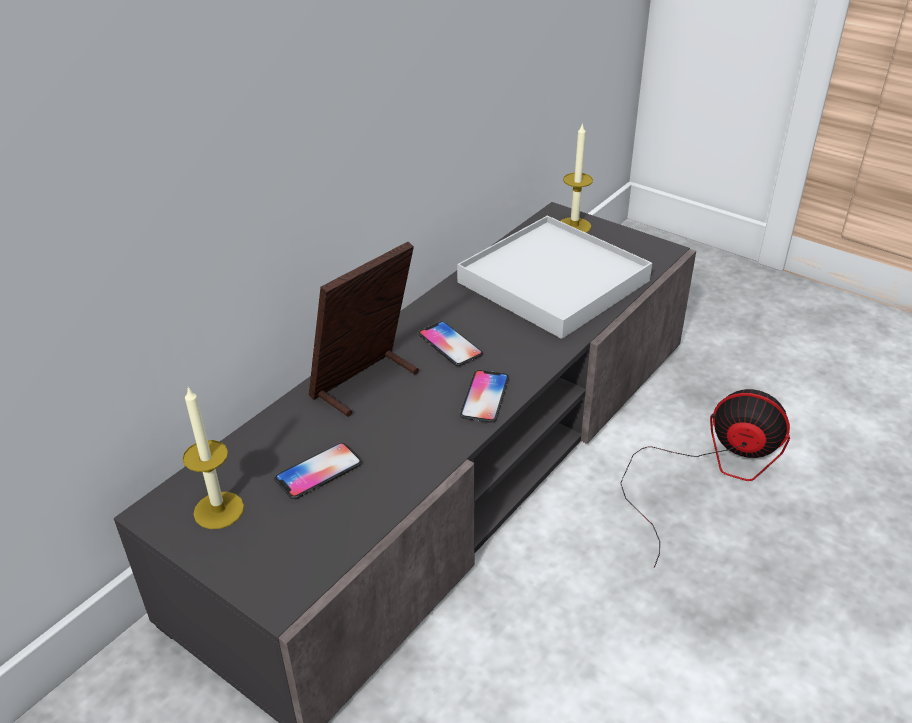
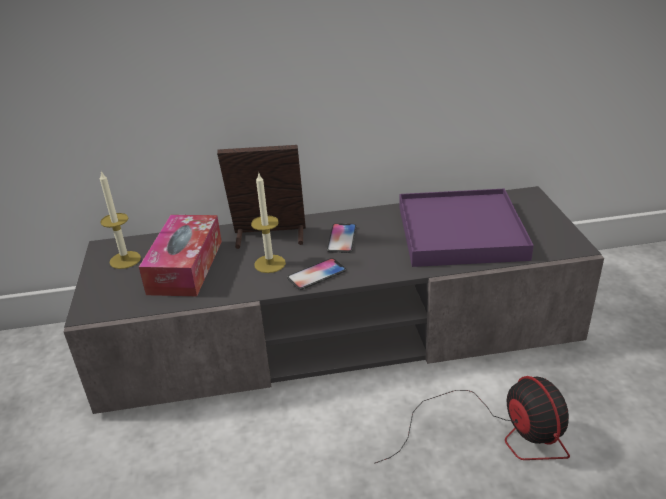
camera: 45 degrees right, 5 degrees down
phone [274,443,362,499] -> tissue box [139,215,222,296]
white tray [457,216,652,339] -> purple tray [399,189,534,267]
candle [561,123,593,233] -> candle moved to [251,173,286,273]

